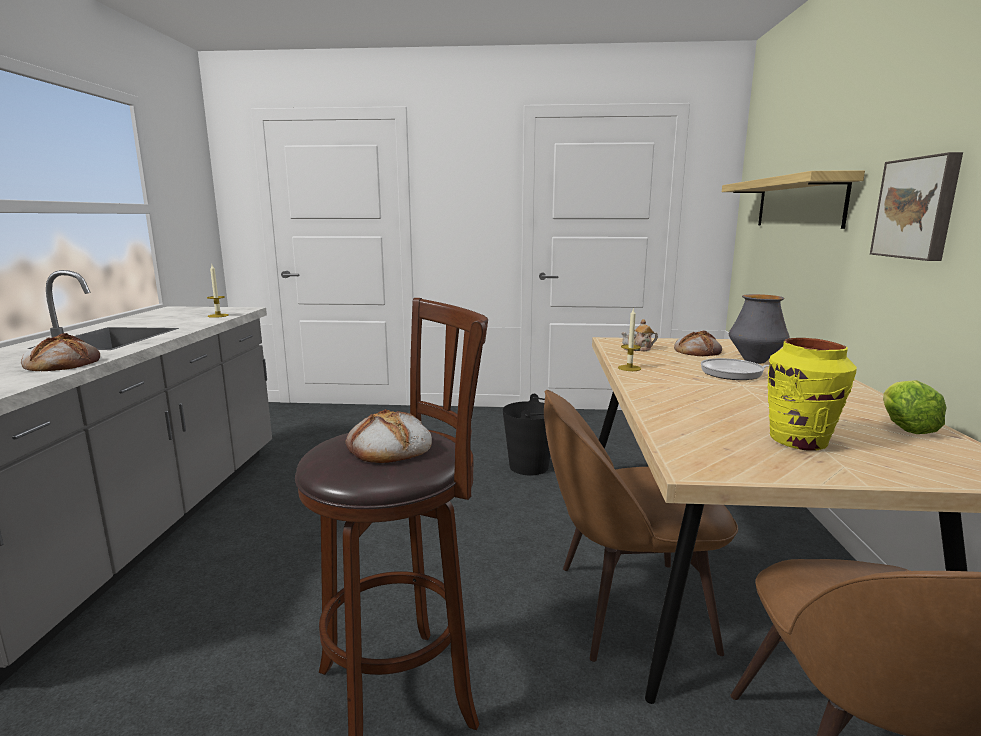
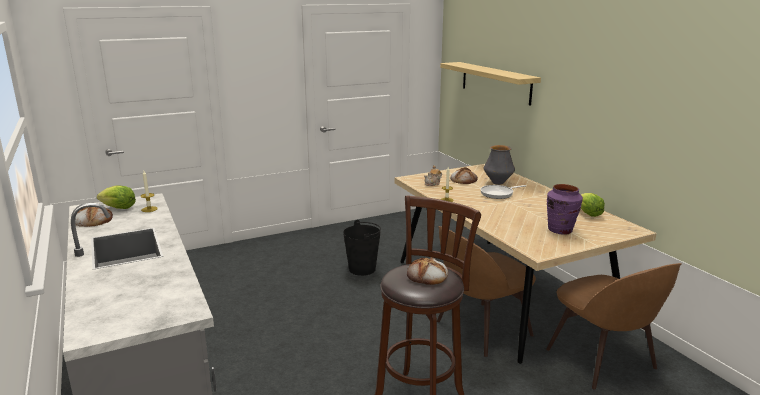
camera: 30 degrees left, 5 degrees up
bread [21,333,100,371] -> bread moved to [75,207,113,227]
yellow vase [768,338,857,451] -> purple vase [547,184,583,235]
picture [870,152,963,261] -> none
none -> lettuce [97,185,136,209]

